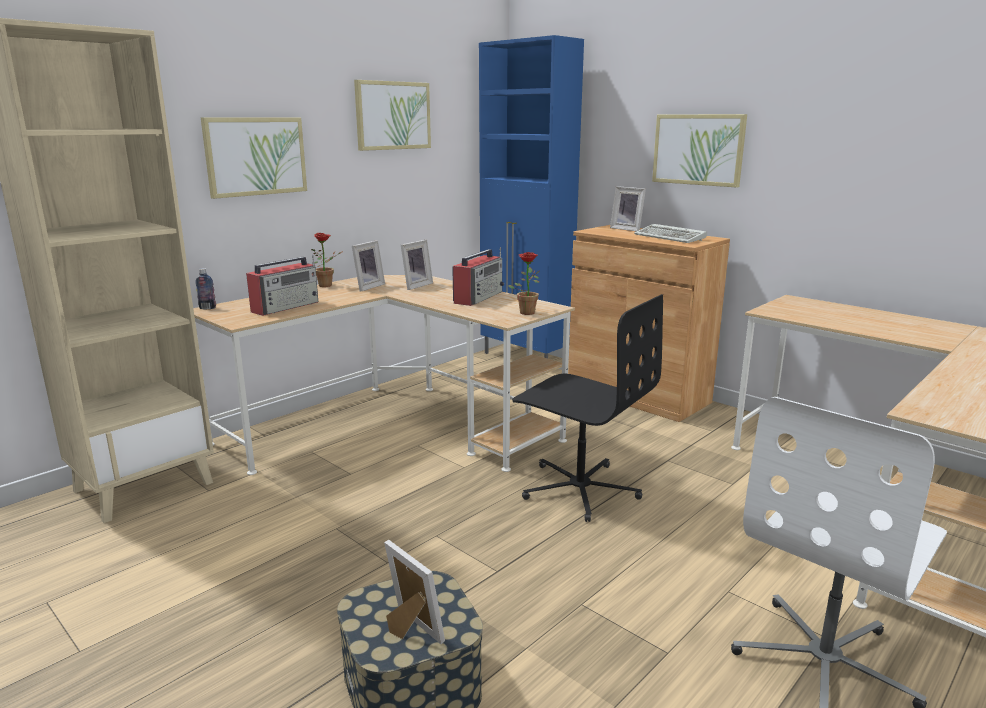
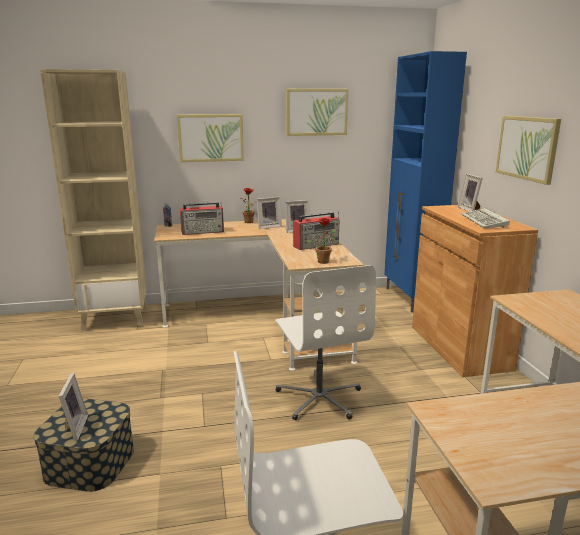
camera: 35 degrees right, 0 degrees up
black office chair [512,294,663,522] -> white office chair [275,265,376,420]

